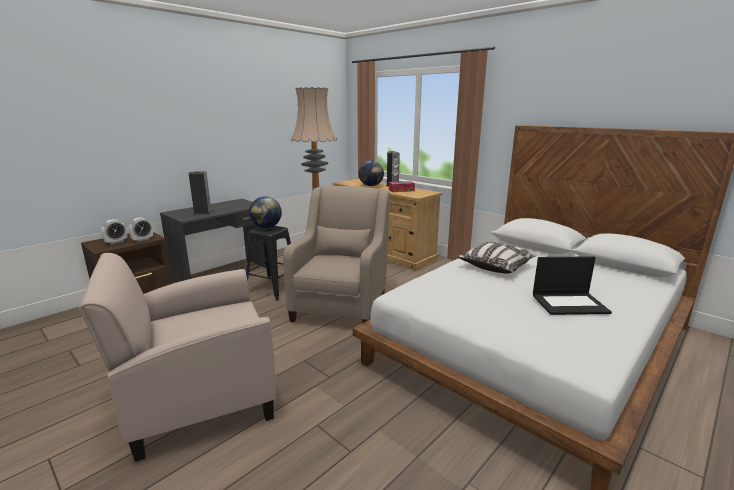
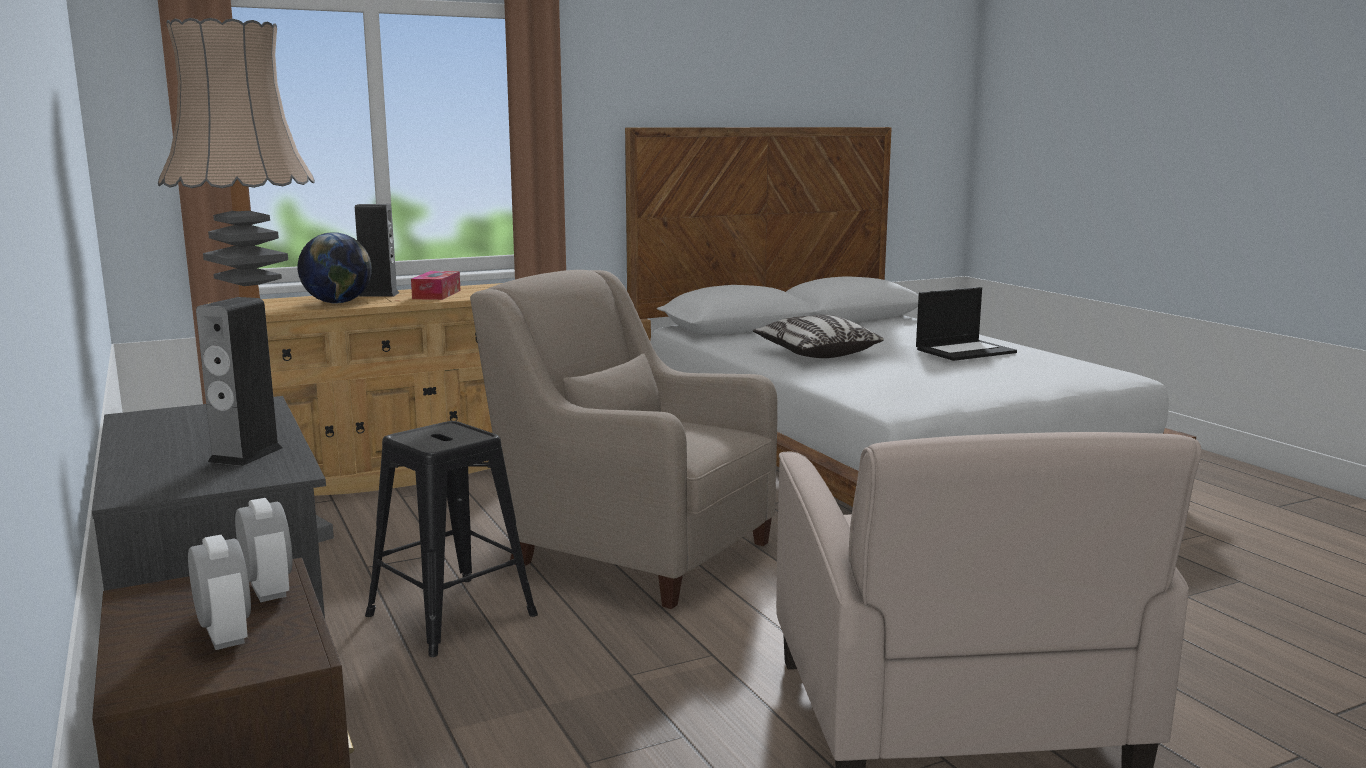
camera: 70 degrees left, 5 degrees down
globe [249,196,282,228] -> none
laptop [533,256,612,315] -> laptop turned 45 degrees clockwise [916,287,1017,361]

